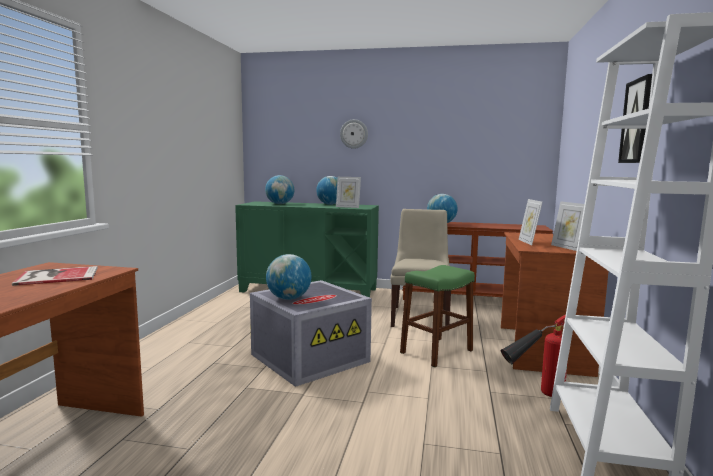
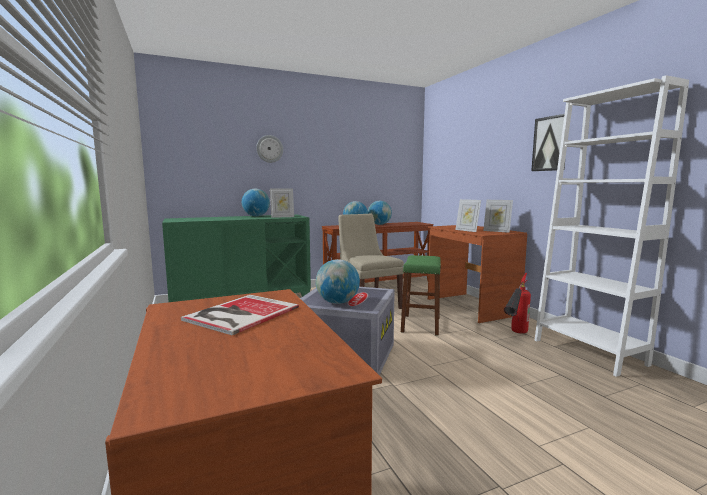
camera: 35 degrees left, 0 degrees up
globe [265,175,294,204] -> globe moved to [368,201,392,225]

